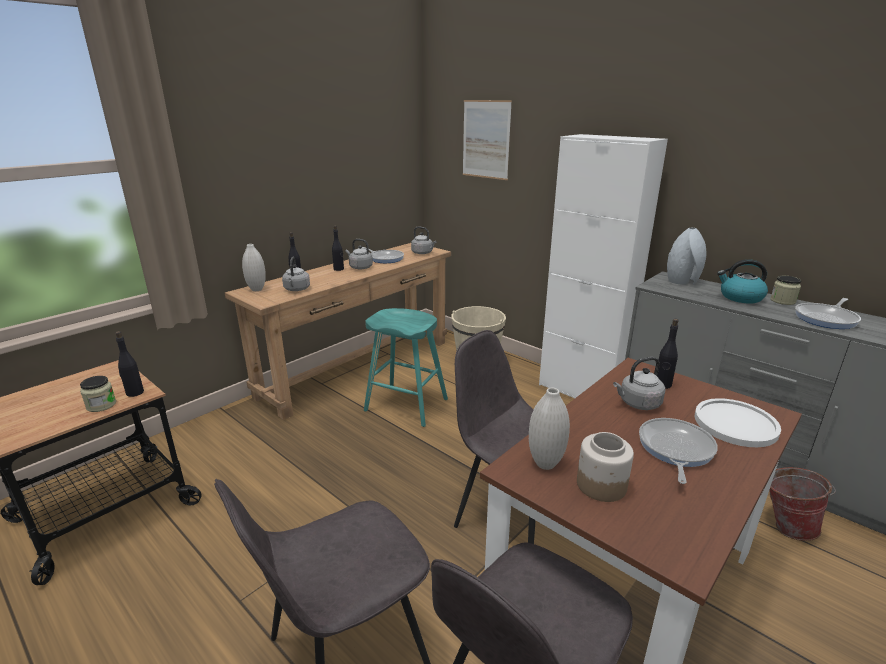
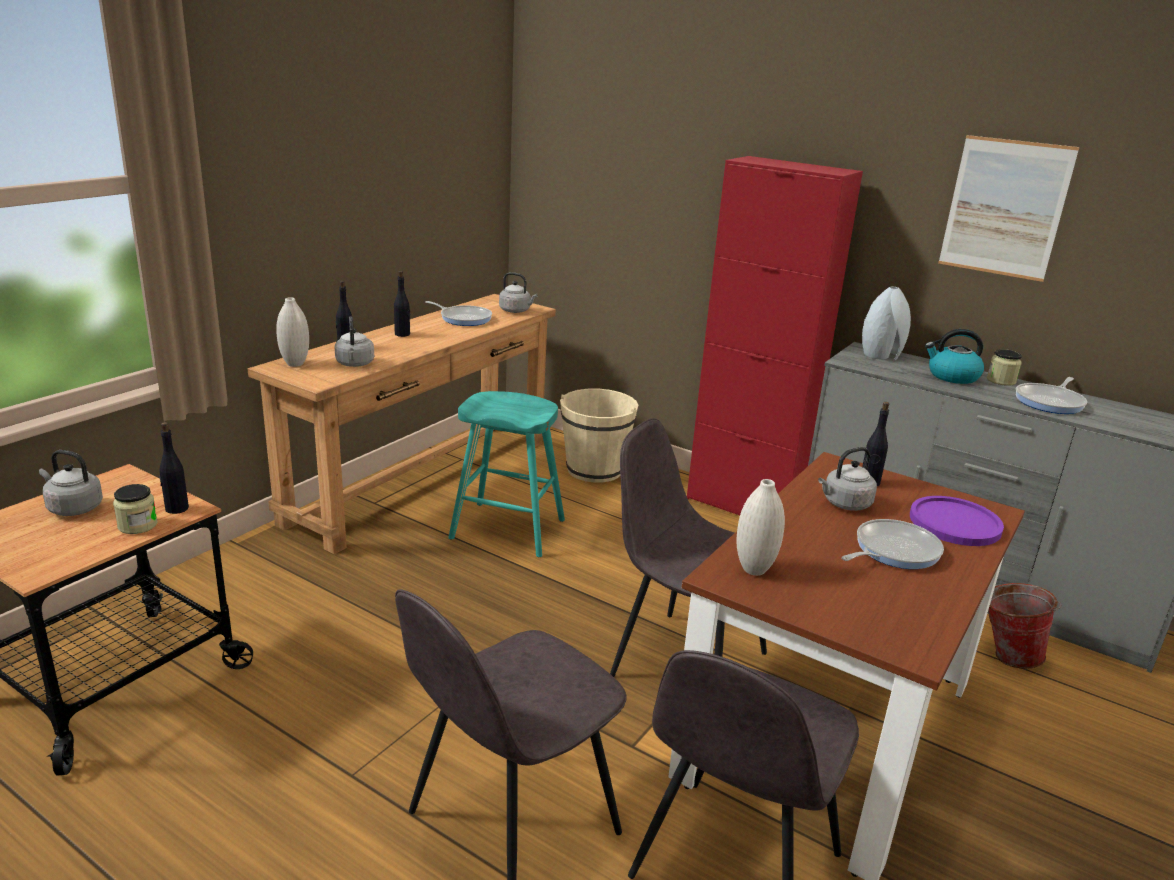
camera: 10 degrees left, 0 degrees up
grey kettle [345,239,373,269] -> grey kettle moved to [39,450,103,516]
picture [463,100,512,180] -> picture moved to [938,135,1079,282]
white cabinet [539,134,668,398] -> red cabinet [687,156,863,515]
jar [577,432,634,502] -> none
frying pan [639,418,718,484] -> frying pan turned 45 degrees clockwise [841,519,944,569]
white plate [694,398,781,447] -> purple plate [910,496,1004,546]

